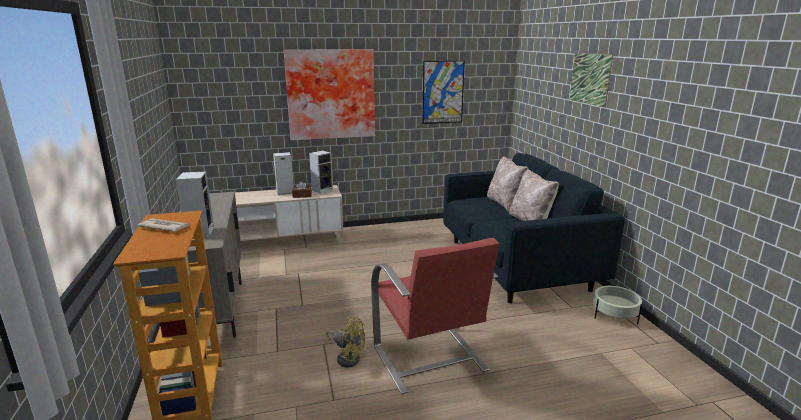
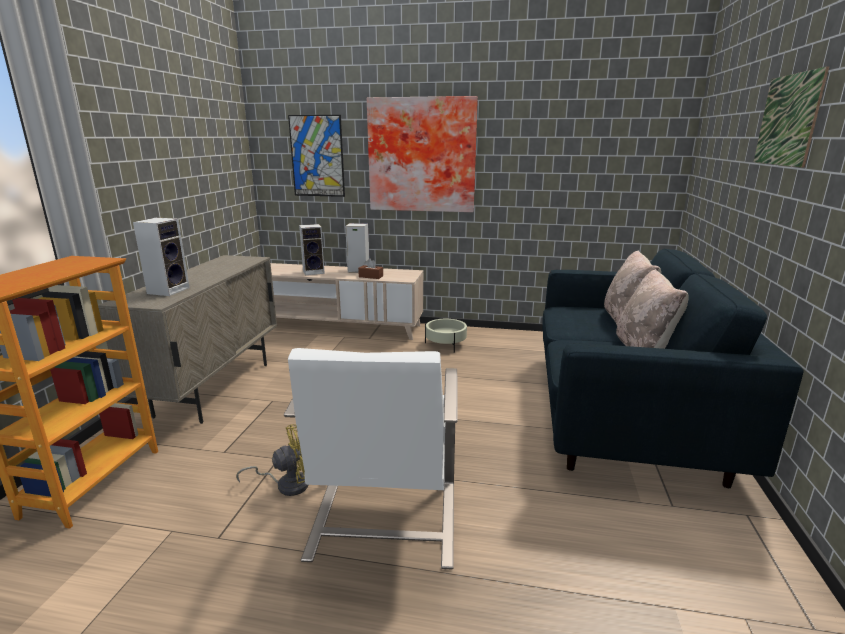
camera: 25 degrees right, 0 degrees up
newspaper [138,218,190,232] -> none
speaker [309,150,333,194] -> speaker moved to [299,224,325,275]
yellow fan [326,317,365,367] -> yellow fan turned 75 degrees counterclockwise [236,424,308,496]
red armchair [371,238,499,394] -> white armchair [284,348,458,569]
picture [422,61,465,124] -> picture moved to [288,115,345,197]
beige planter [593,285,642,324] -> beige planter moved to [425,319,467,353]

